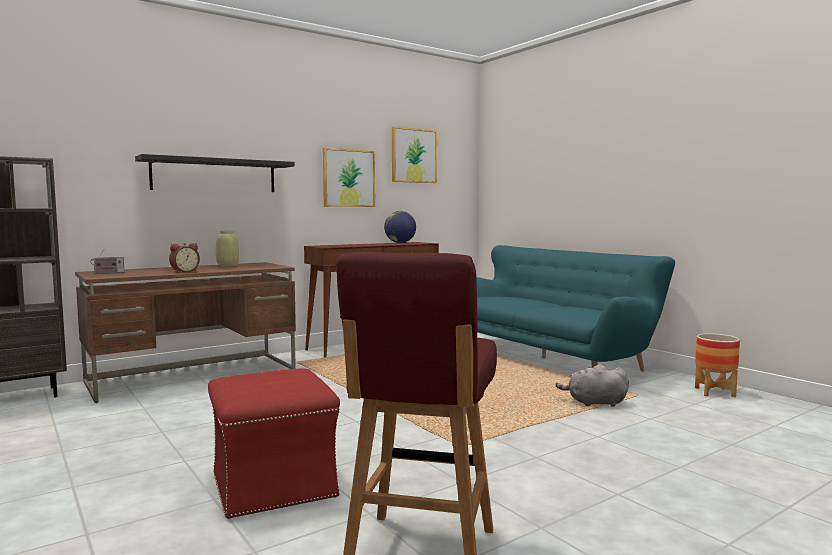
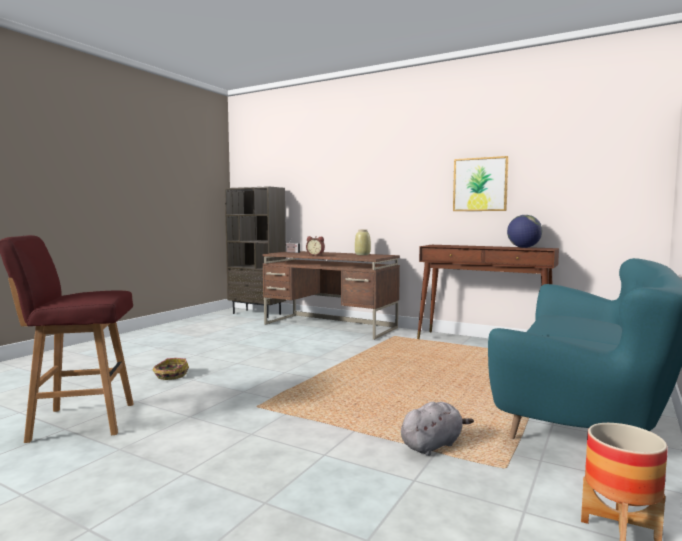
camera: 65 degrees right, 0 degrees up
black shelf [135,154,295,192] -> none
red ottoman [208,368,340,519] -> basket [152,358,189,380]
picture [392,126,437,183] -> none
grey plush toy [555,364,629,407] -> grey plush toy turned 75 degrees clockwise [401,402,474,456]

